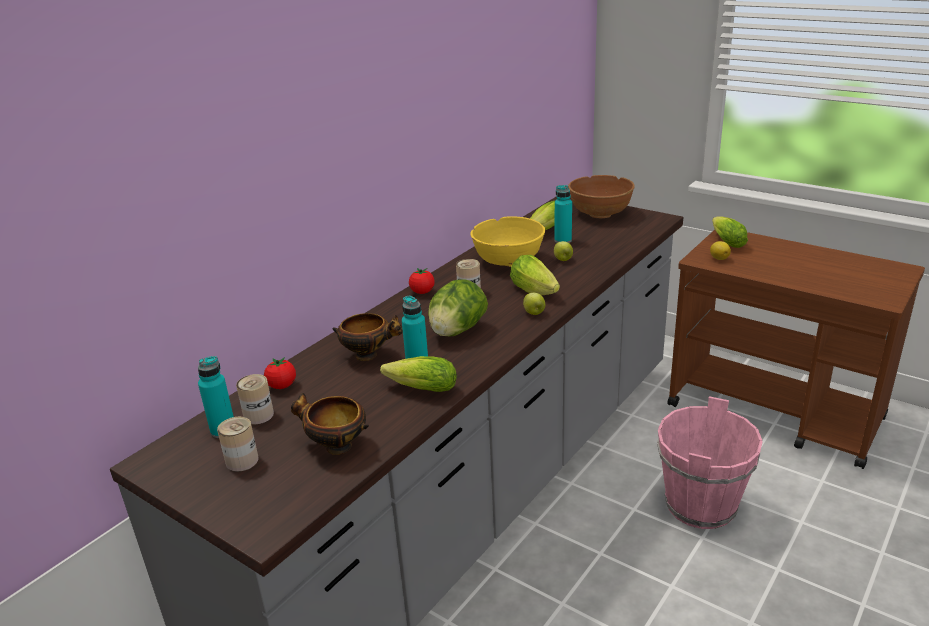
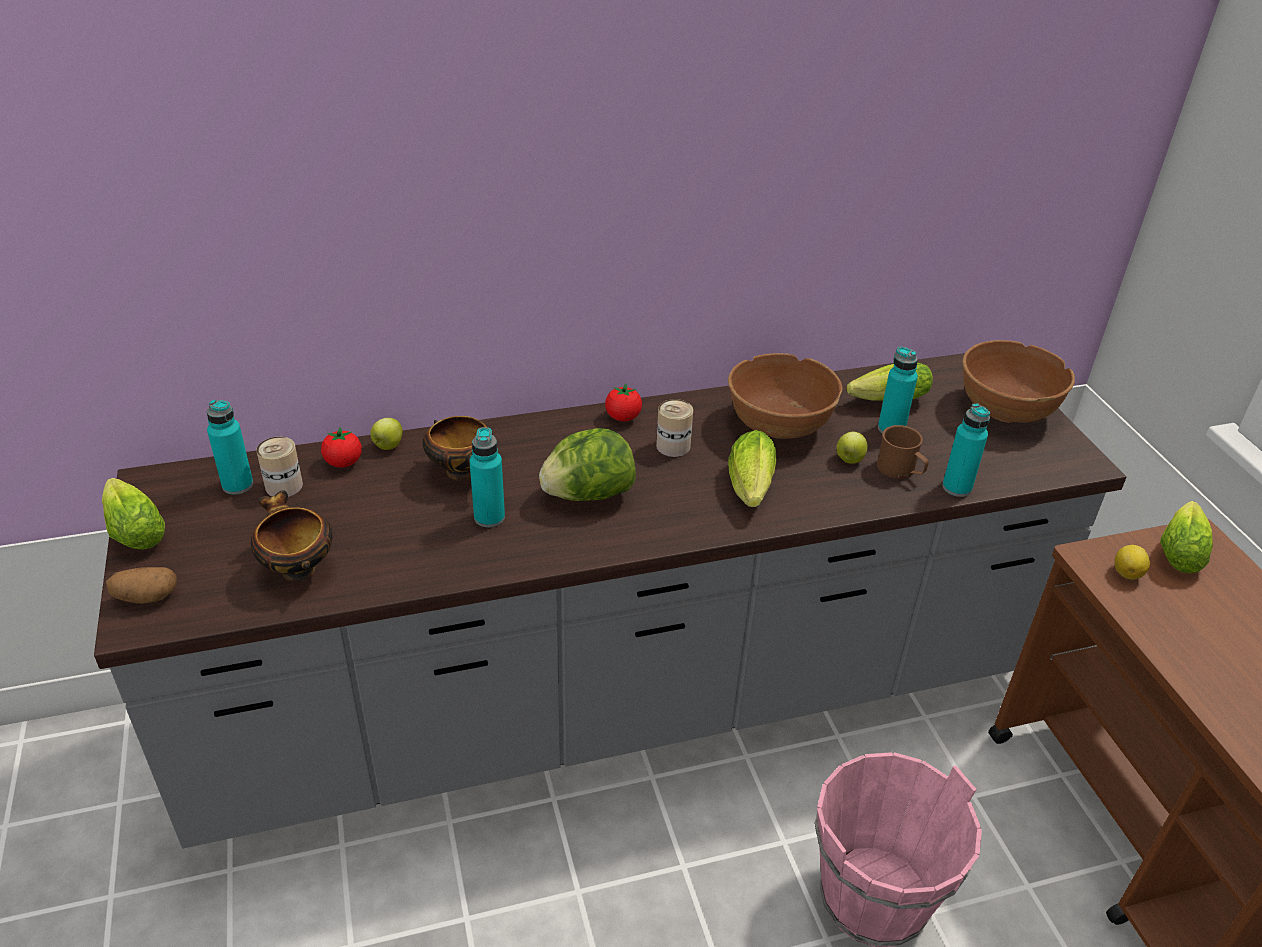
camera: 35 degrees right, 10 degrees up
can [217,417,259,472] -> none
lettuce [380,356,457,392] -> lettuce moved to [102,478,165,550]
yellow bowl [470,216,545,267] -> brown bowl [728,353,843,439]
apple [523,293,545,315] -> apple moved to [370,418,403,450]
none -> potato [106,567,177,604]
none -> brown mug [877,425,929,479]
none -> turquoise bottle [942,403,990,497]

